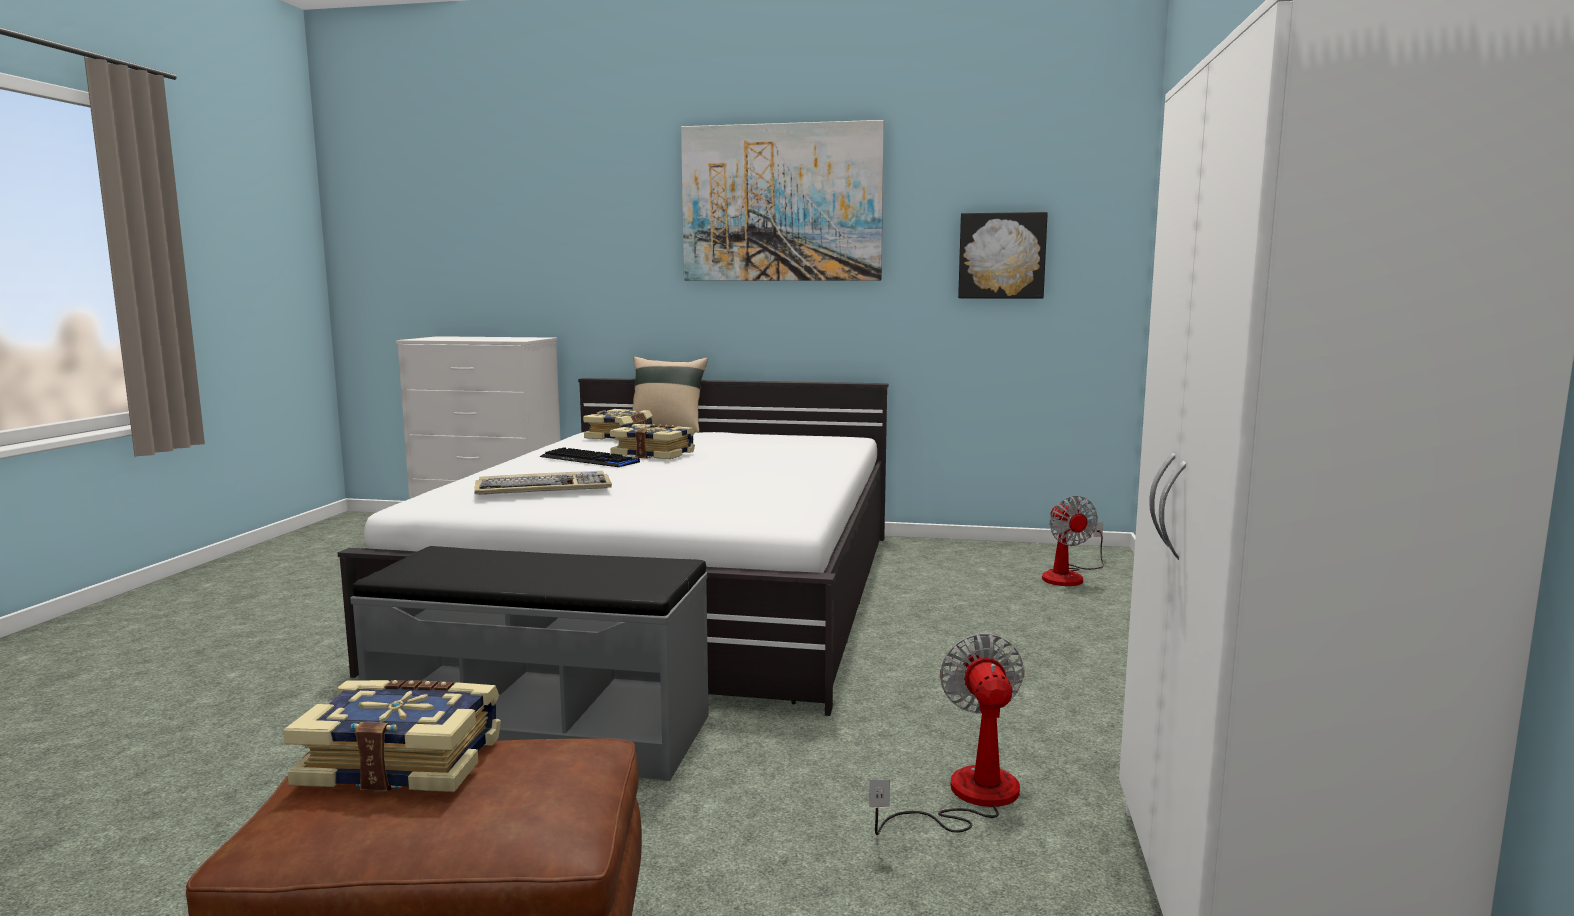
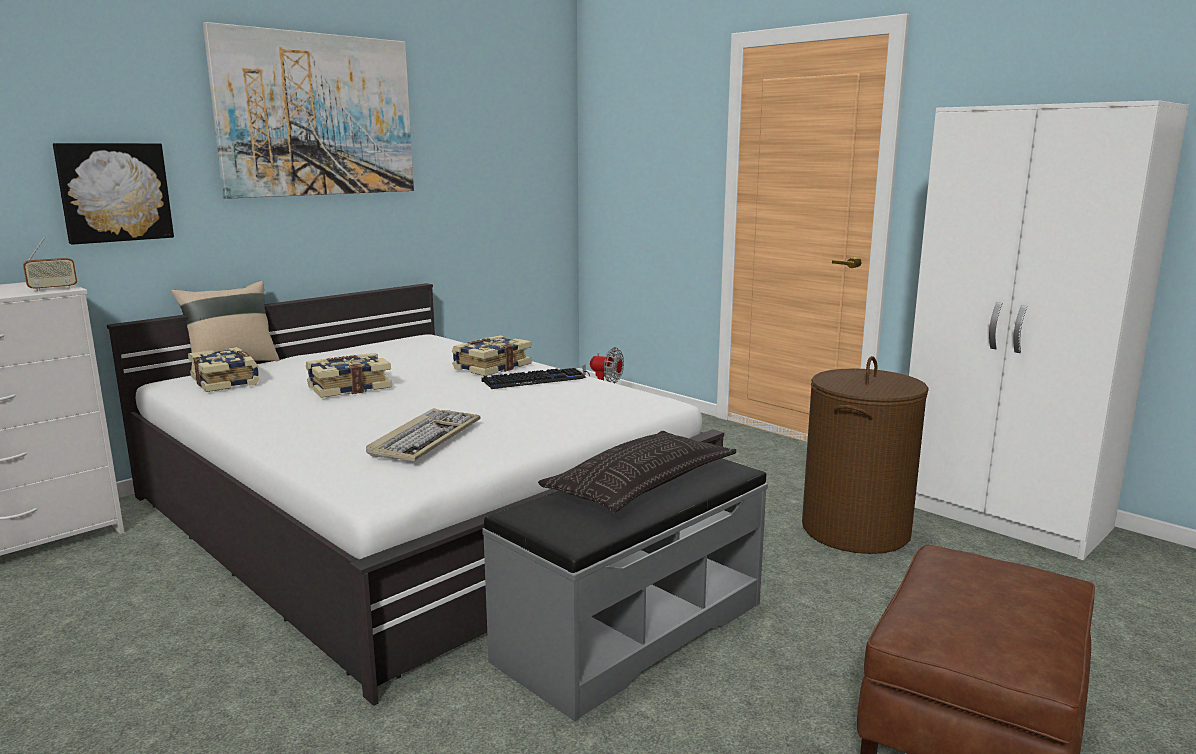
camera: 55 degrees left, 5 degrees up
book [283,680,501,792] -> book moved to [452,335,532,376]
keyboard [540,447,640,467] -> keyboard moved to [482,368,586,389]
fan [869,633,1024,835] -> brown laundry basket [802,356,929,554]
picture [958,212,1048,299] -> picture moved to [53,143,174,245]
none -> radio [23,236,77,291]
none -> pillow [538,431,736,513]

